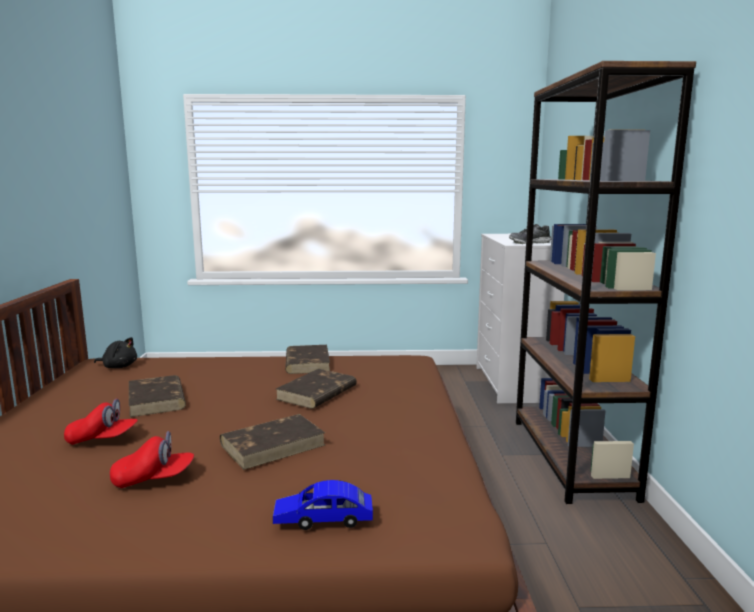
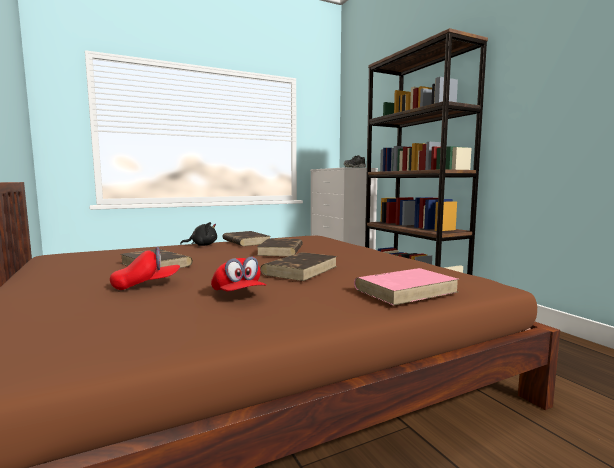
camera: 25 degrees left, 5 degrees down
black plush toy [94,337,137,368] -> black plush toy moved to [180,222,217,246]
red cap [110,431,194,488] -> red cap turned 90 degrees clockwise [211,256,266,292]
blue toy car [273,480,373,530] -> pink book [354,268,460,306]

